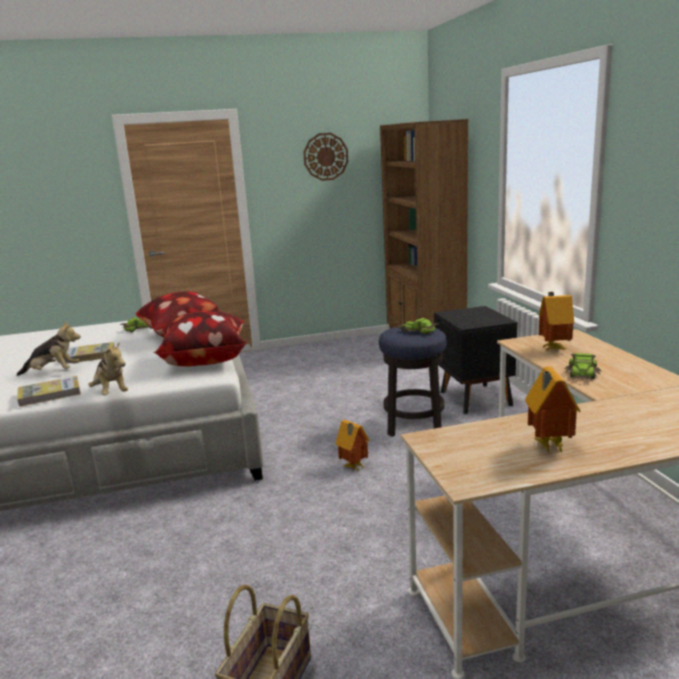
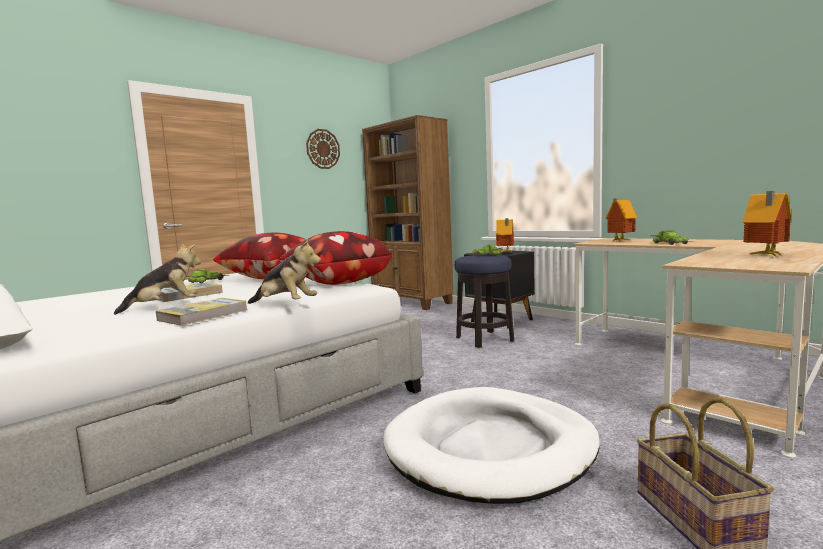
camera: 30 degrees left, 10 degrees down
toy house [335,420,370,471] -> toy house moved to [496,218,514,252]
none -> white dog bed [384,387,600,504]

